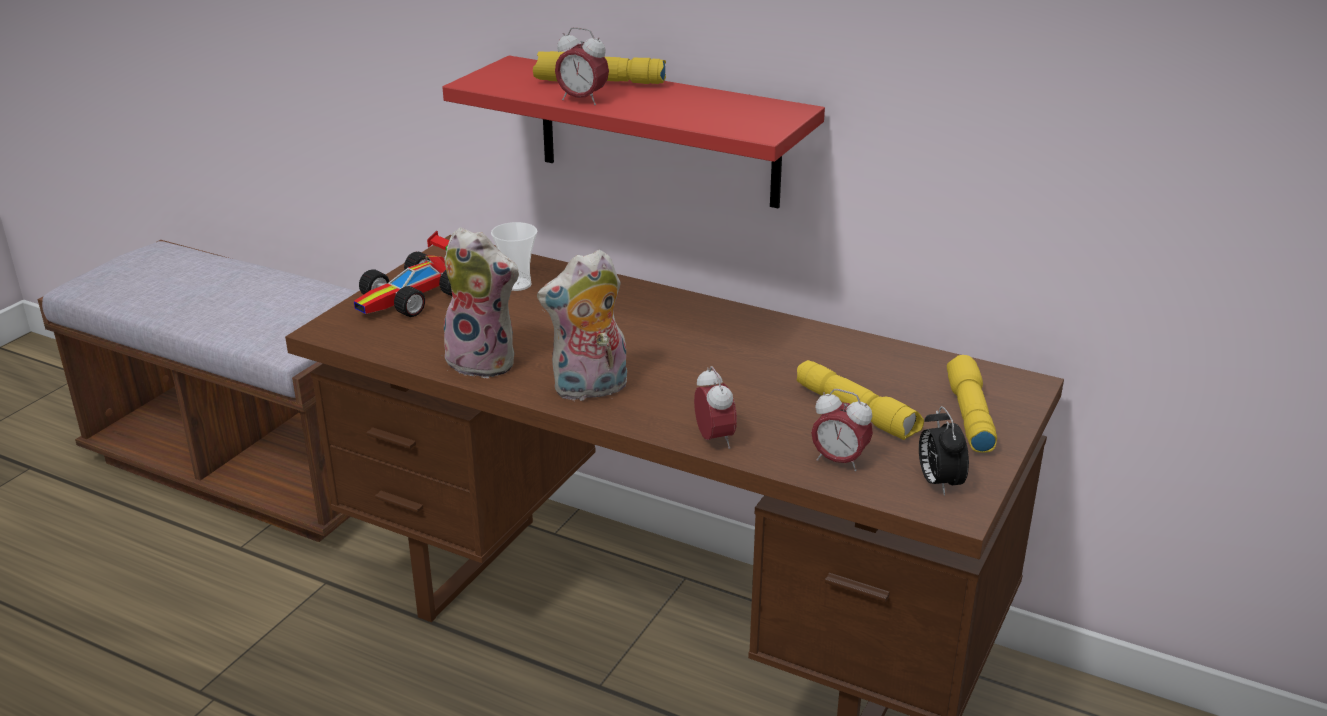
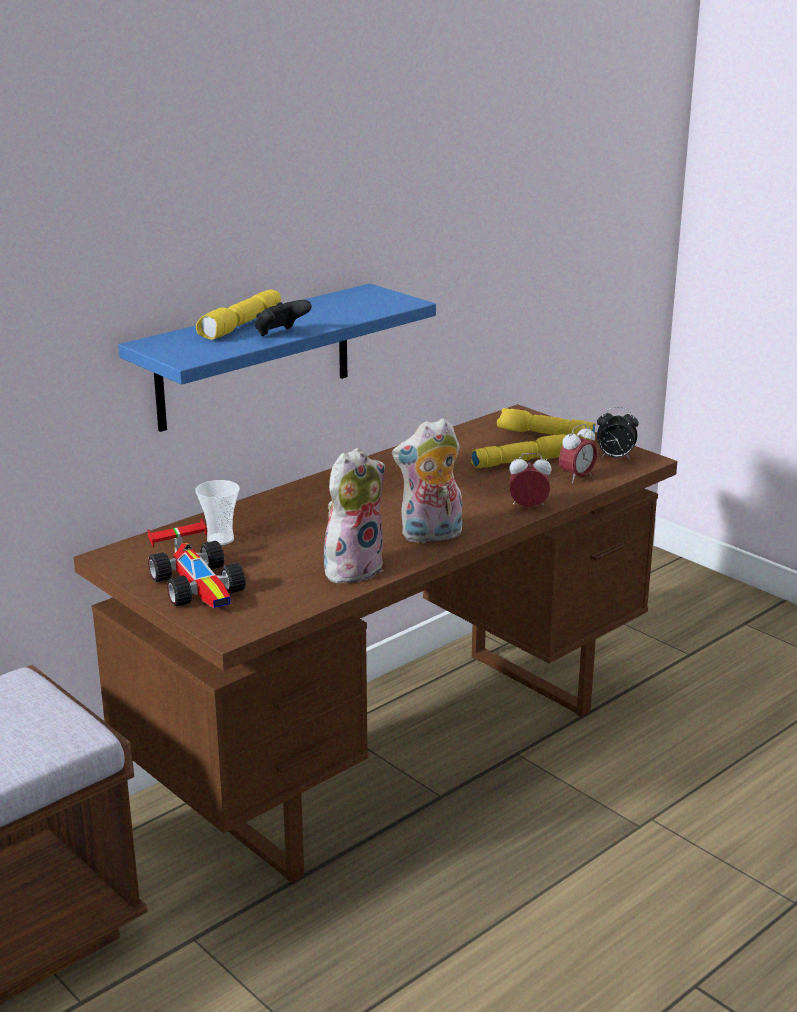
camera: 70 degrees left, 5 degrees down
red shelf [443,56,825,208] -> blue shelf [118,284,436,432]
plush toy [537,249,627,402] -> plush toy turned 75 degrees clockwise [392,418,462,543]
alarm clock [555,27,609,105] -> black game controller [255,300,312,336]

